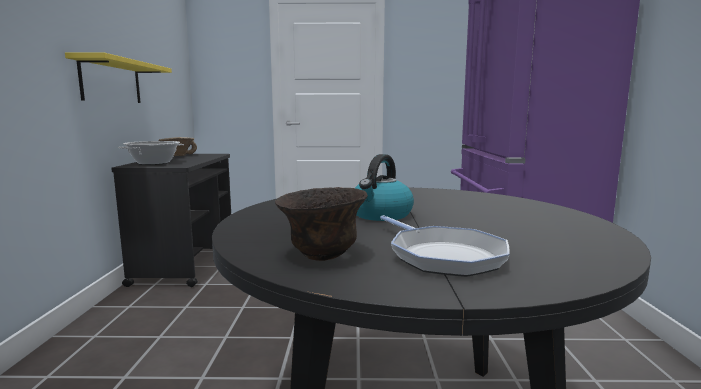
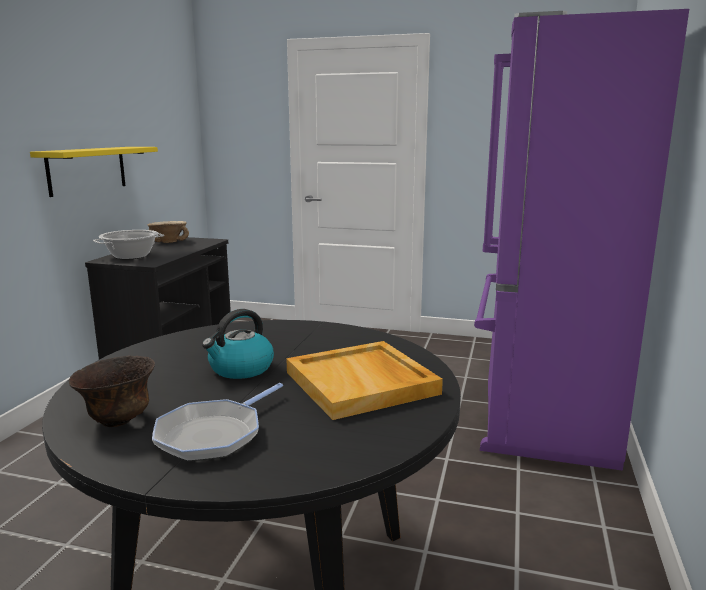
camera: 15 degrees right, 5 degrees up
frying pan [380,215,510,277] -> frying pan turned 45 degrees clockwise [152,383,283,462]
none -> beige tray [286,341,443,420]

